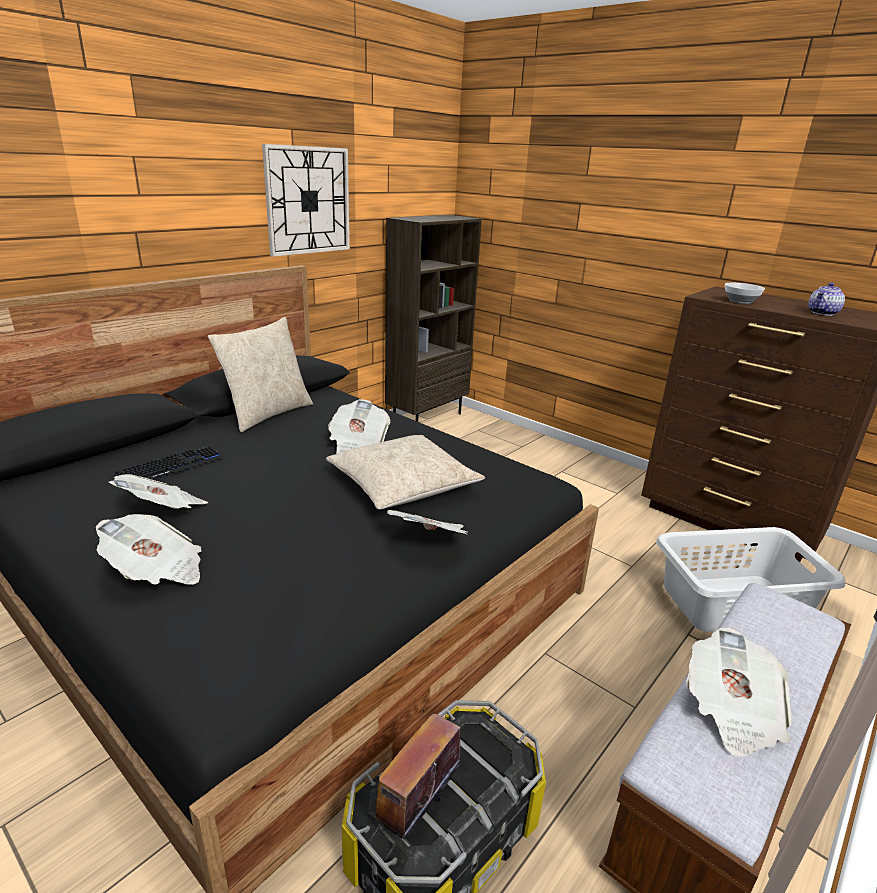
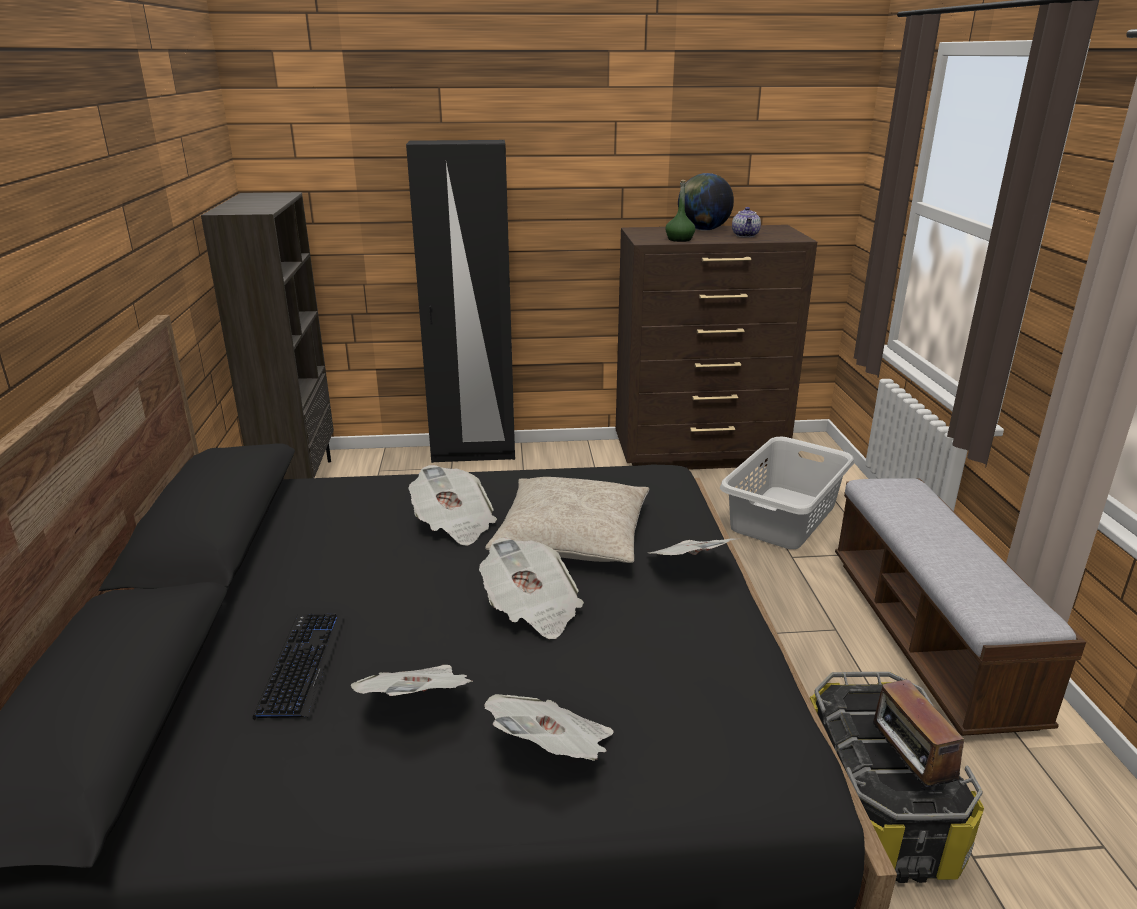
camera: 45 degrees left, 0 degrees up
beige pillow [208,317,313,432] -> none
wall clock [262,144,350,257] -> none
newspaper [686,628,791,757] -> newspaper moved to [479,537,584,639]
bowl [725,283,765,304] -> green bottle [665,180,695,242]
none -> black wardrobe [406,140,515,463]
none -> globe [678,173,734,231]

